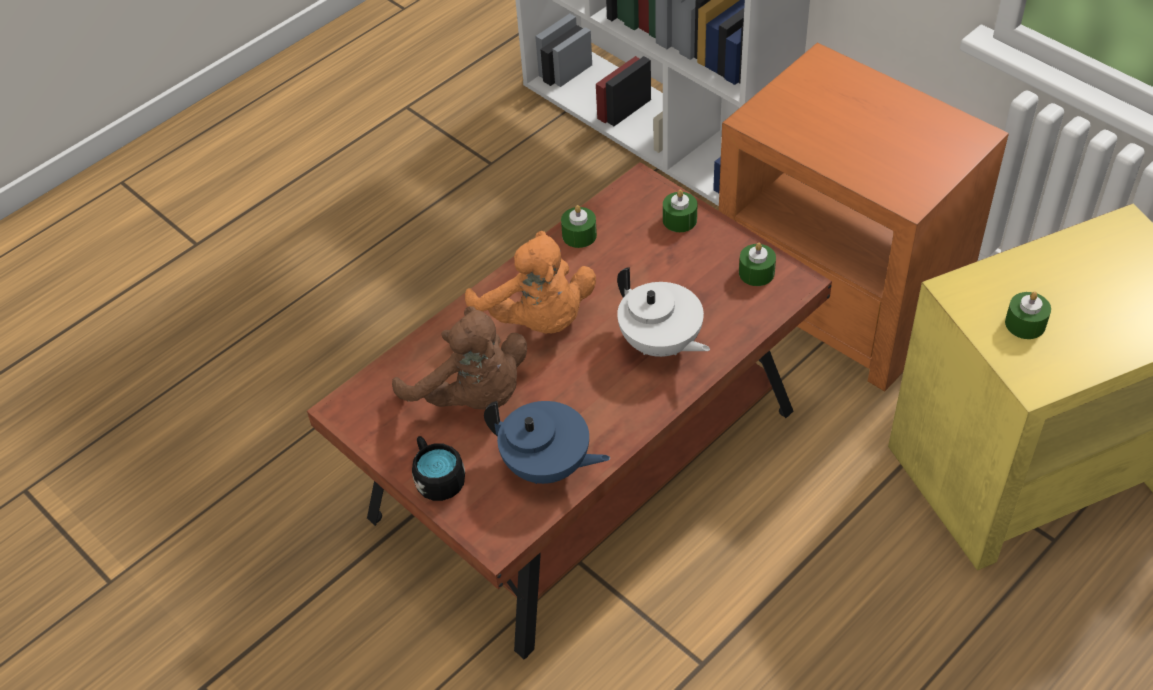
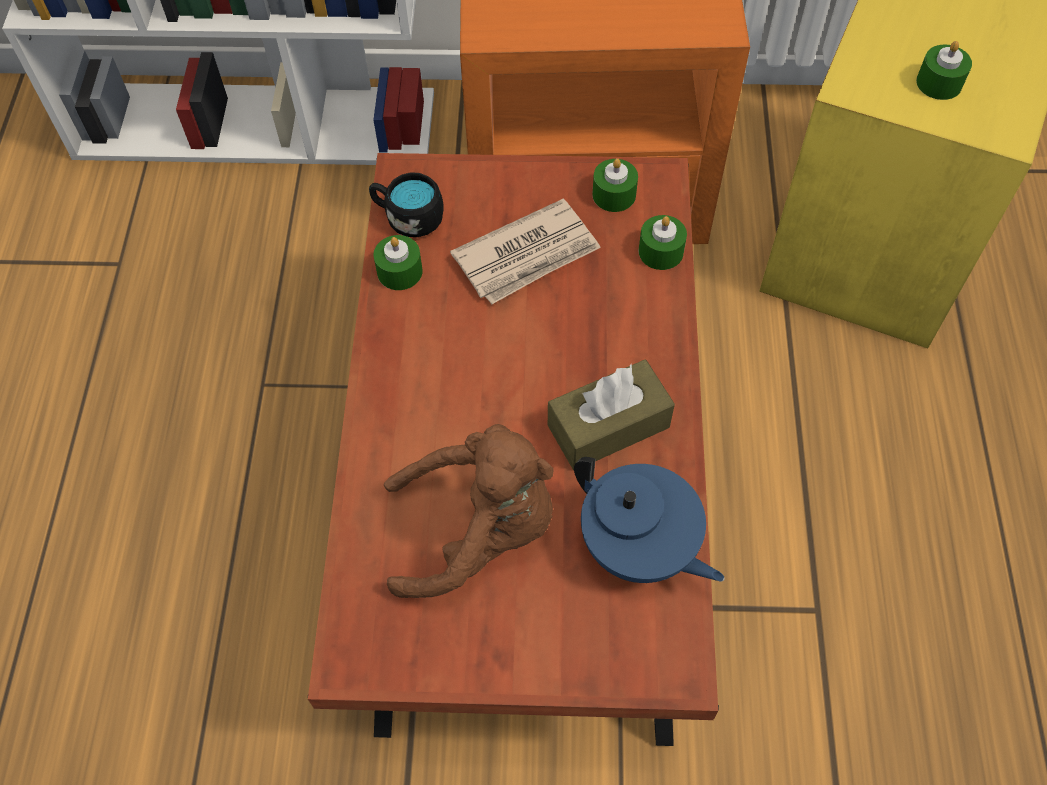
camera: 45 degrees left, 10 degrees up
black mug [412,436,465,501] -> black mug moved to [369,172,444,237]
orange plush toy [465,231,596,333] -> none
blue teapot [484,401,610,484] -> blue teapot turned 60 degrees clockwise [574,457,725,583]
white teapot [617,267,710,357] -> none
green candle [663,190,697,232] -> green candle moved to [639,215,687,270]
none -> newspaper [450,199,601,305]
none -> brown tissue box [548,360,675,470]

